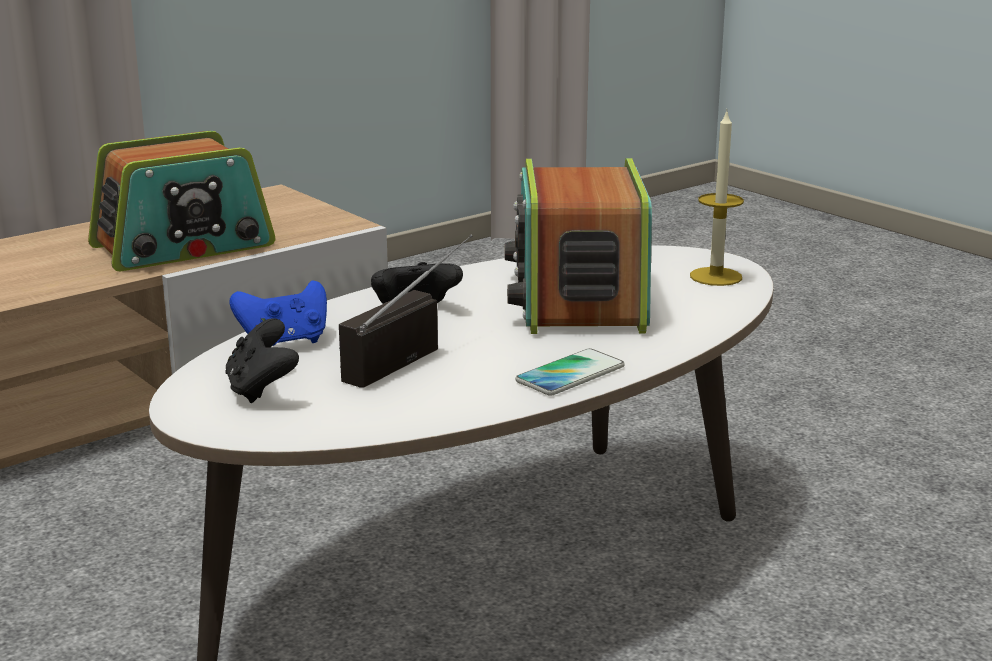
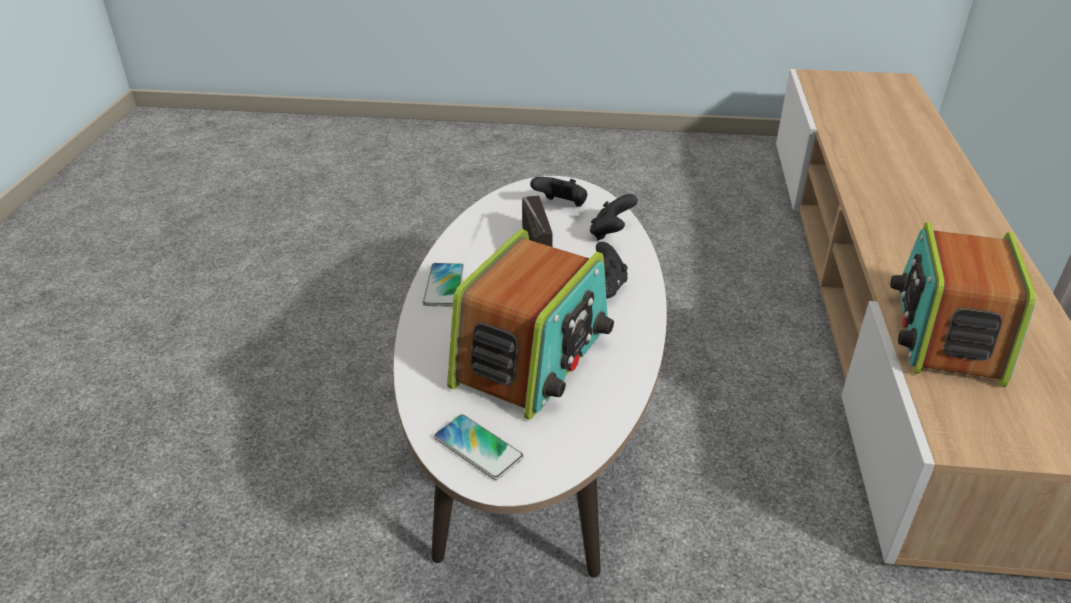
camera: 135 degrees right, 15 degrees up
blue game controller [229,280,327,346] -> black game controller [590,194,638,240]
radio [505,158,652,334] -> radio turned 75 degrees clockwise [447,229,614,420]
candle [690,111,744,286] -> phone [434,414,524,480]

